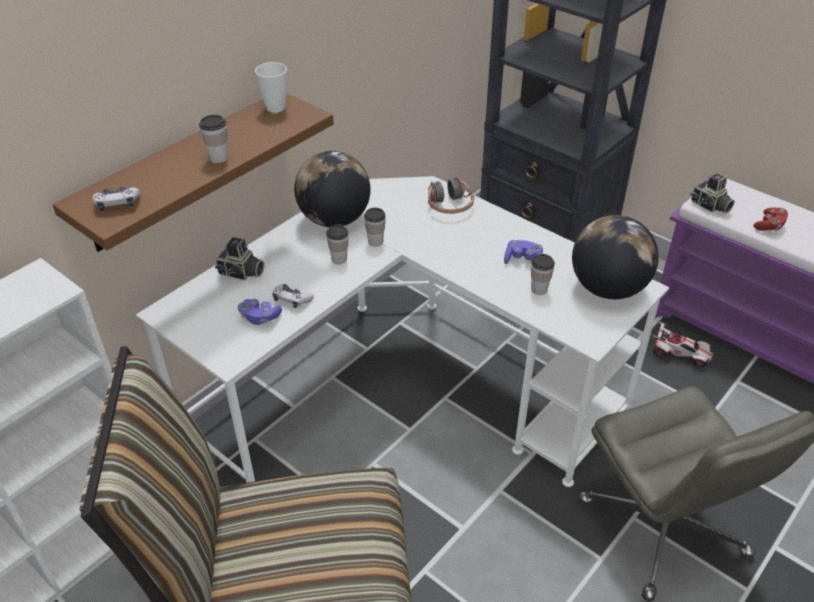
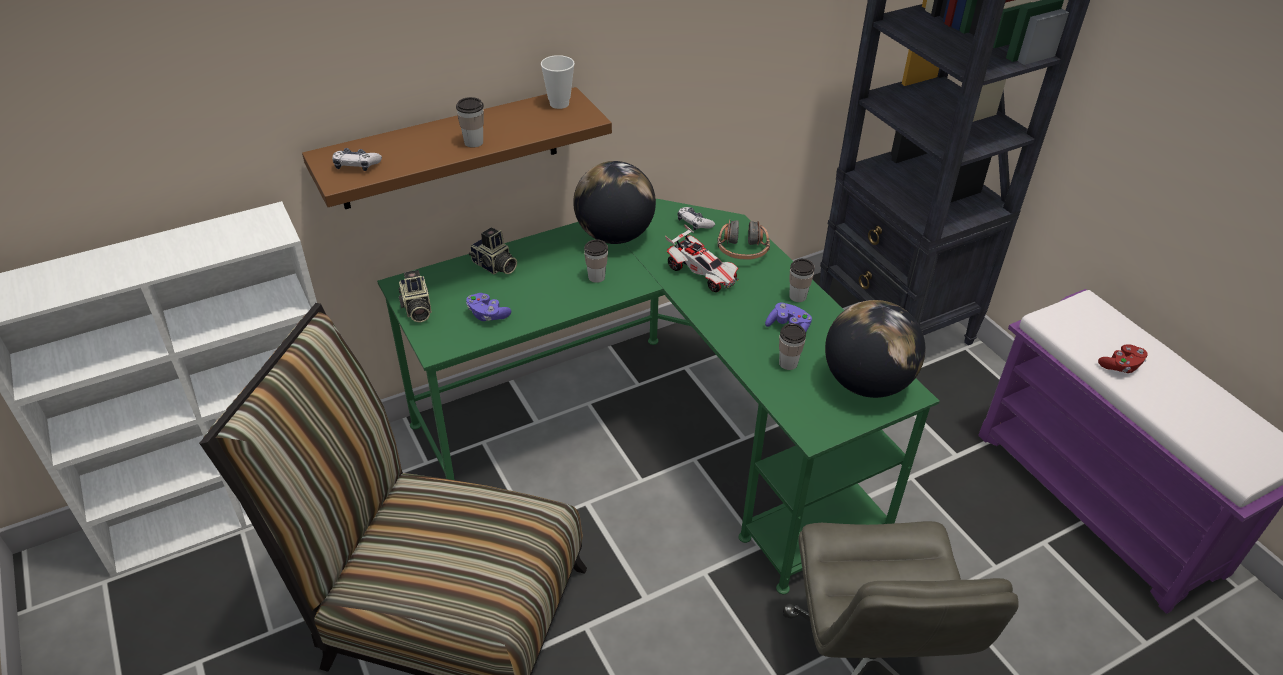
camera: 20 degrees right, 0 degrees up
white desk [136,176,669,487] -> green desk [377,199,939,594]
game controller [273,284,314,308] -> game controller moved to [677,207,715,230]
cup [364,208,386,247] -> cup moved to [789,259,815,302]
toy car [653,321,714,367] -> toy car moved to [665,224,739,292]
camera [690,173,735,213] -> camera moved to [398,270,432,323]

